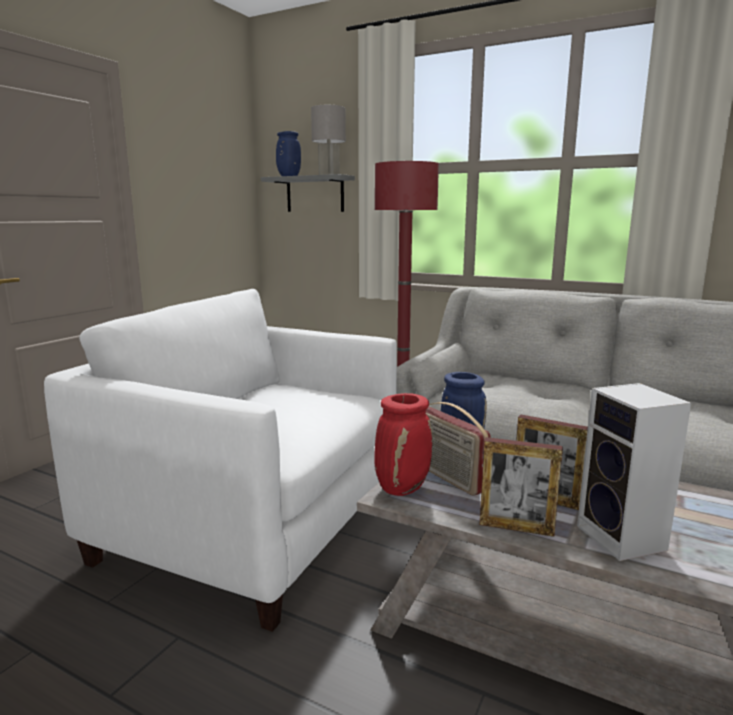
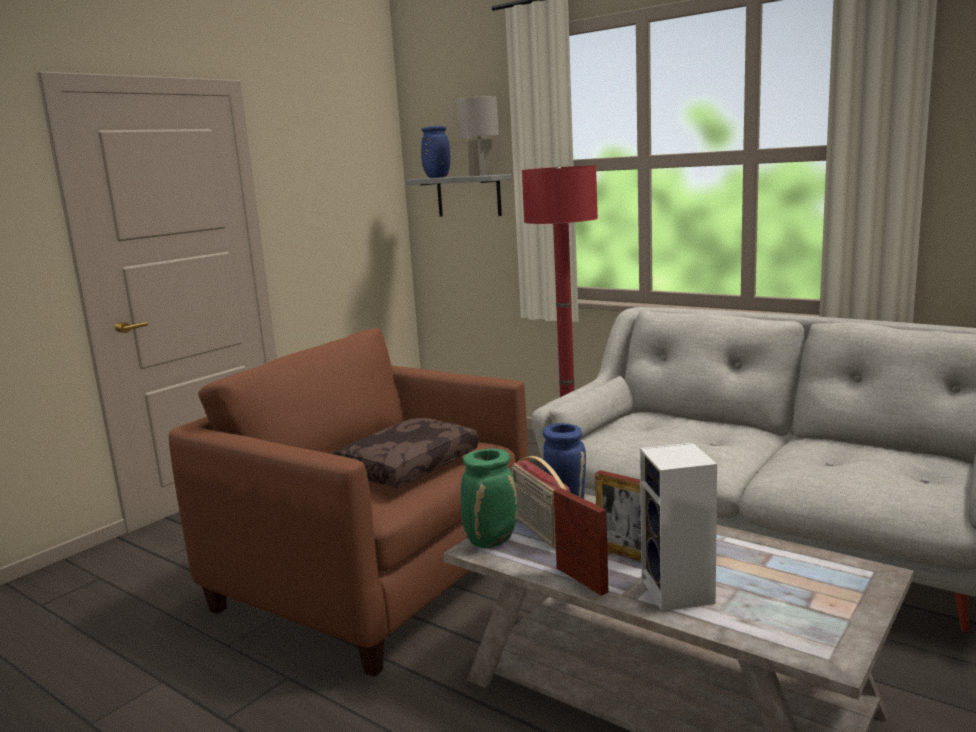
camera: 10 degrees right, 0 degrees up
white armchair [44,289,397,632] -> brown armchair [169,328,529,677]
red vase [374,393,432,496] -> green vase [461,449,518,548]
picture frame [480,437,563,537] -> picture frame turned 150 degrees counterclockwise [553,488,608,596]
none -> brown pillow [334,418,478,487]

